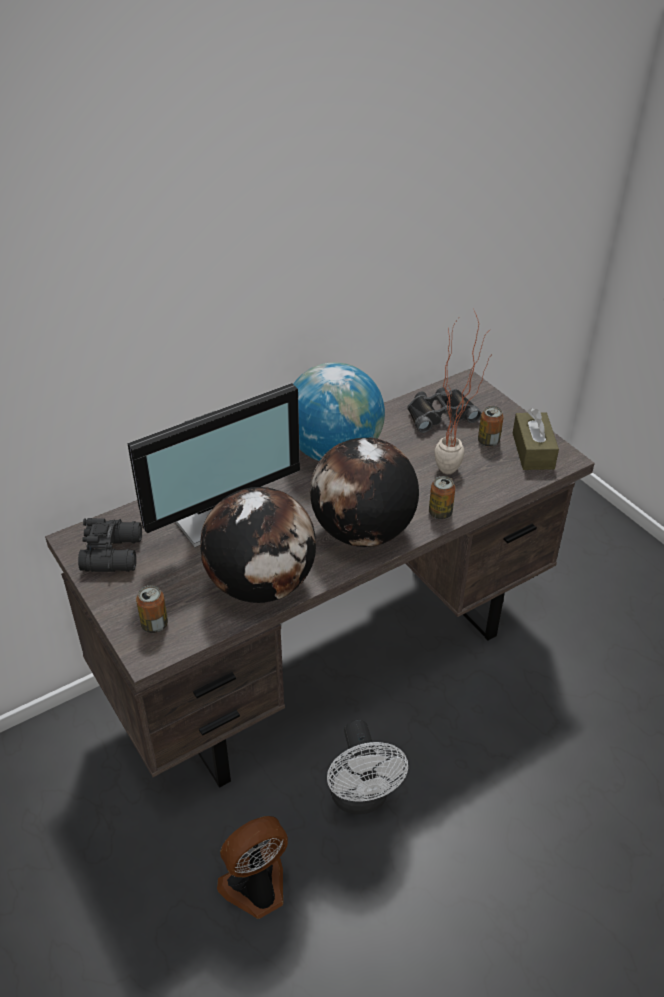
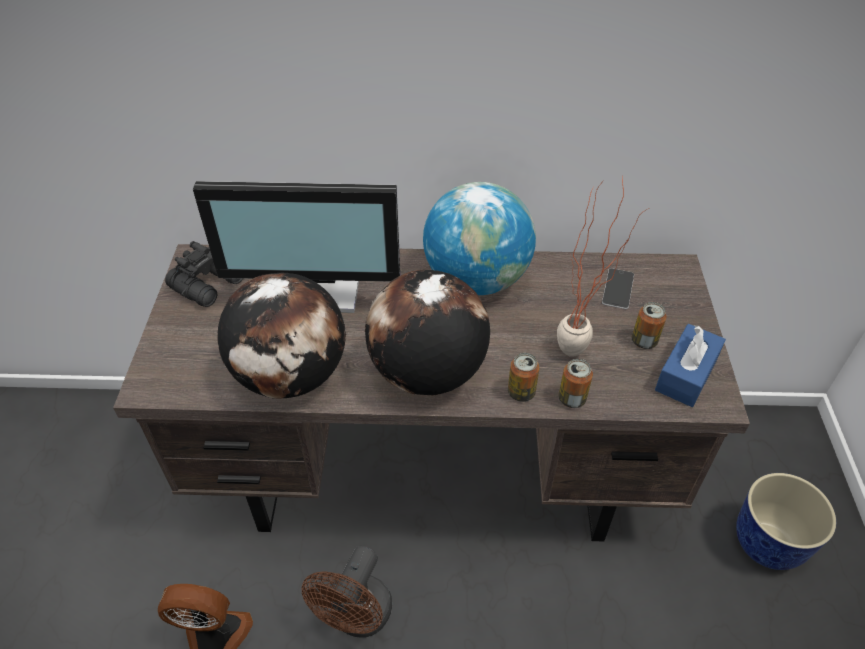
camera: 35 degrees right, 5 degrees up
can [136,585,168,633] -> can moved to [558,359,593,408]
white fan [327,720,408,814] -> brown fan [301,546,392,638]
black binoculars [407,388,482,433] -> phone [602,268,634,309]
brown tissue box [513,408,559,470] -> blue tissue box [655,324,726,407]
none -> planter [736,473,836,570]

